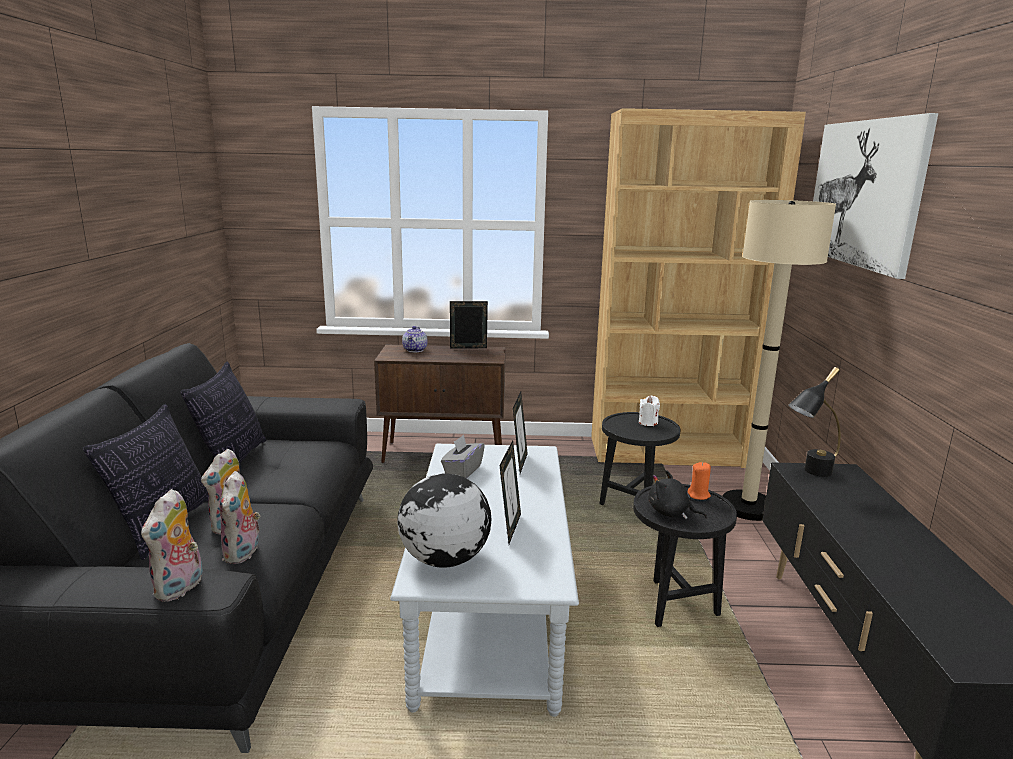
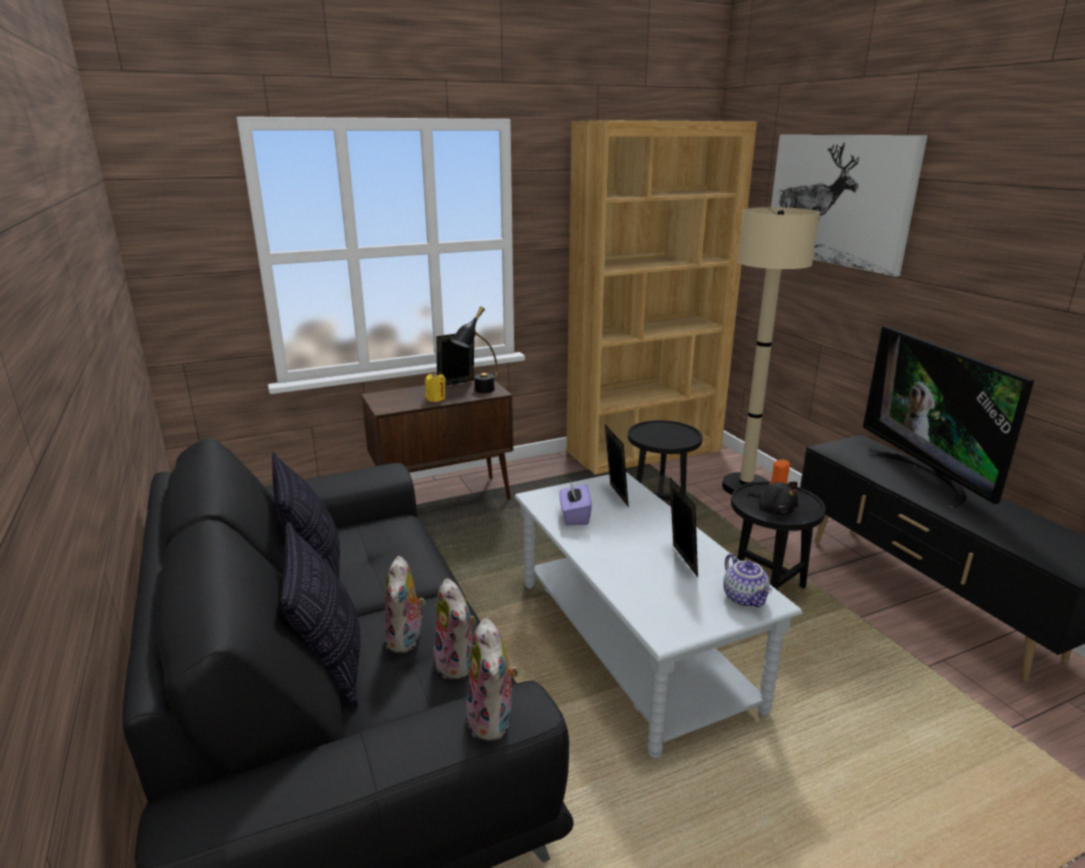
camera: 25 degrees left, 5 degrees up
globe [397,473,491,568] -> none
teapot [402,326,428,352] -> teapot moved to [723,553,772,607]
grey tissue box [441,435,485,478] -> purple tissue box [559,482,592,525]
white candle [639,396,660,426] -> none
black plush toy [648,470,707,519] -> black plush toy turned 135 degrees counterclockwise [747,482,798,515]
black table lamp [788,367,841,477] -> black table lamp moved to [450,307,498,393]
none -> yellow candle [425,372,446,402]
none -> television [863,326,1034,508]

